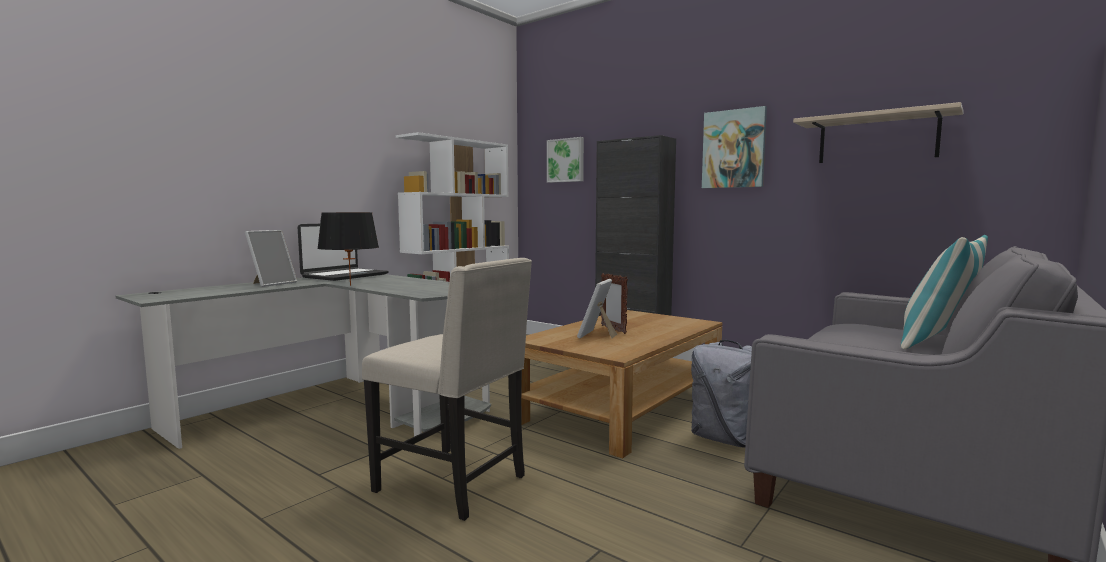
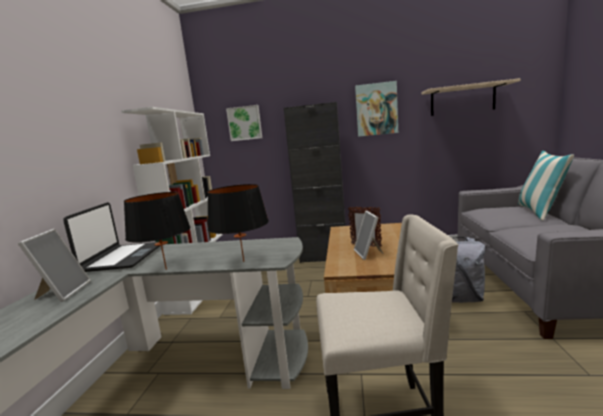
camera: 30 degrees left, 5 degrees up
none -> black table lamp [207,184,269,262]

